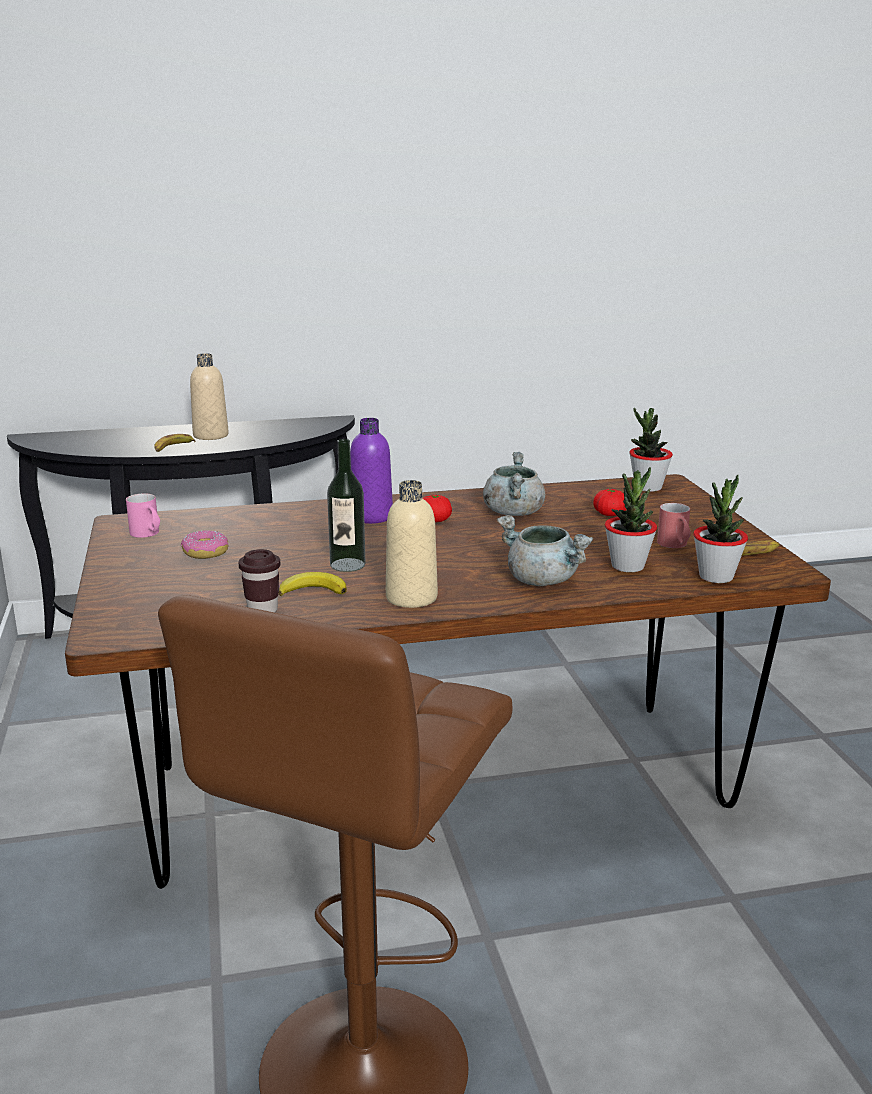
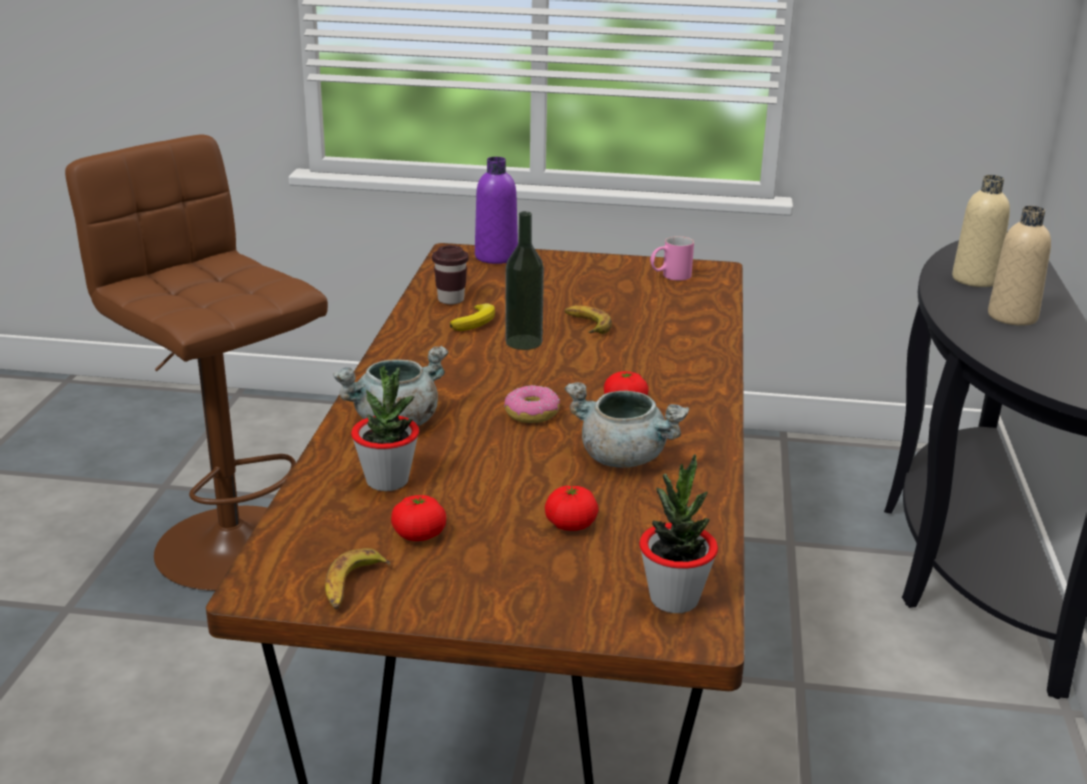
camera: 110 degrees right, 5 degrees up
banana [154,434,195,452] -> banana moved to [565,305,612,334]
donut [181,530,228,559] -> donut moved to [504,385,560,423]
purple bottle [350,418,393,524] -> purple bottle moved to [475,157,518,264]
beige bottle [386,480,438,608] -> beige bottle moved to [952,175,1010,287]
red mug [657,503,691,548] -> tomato [391,495,446,541]
potted plant [693,474,748,583] -> none

